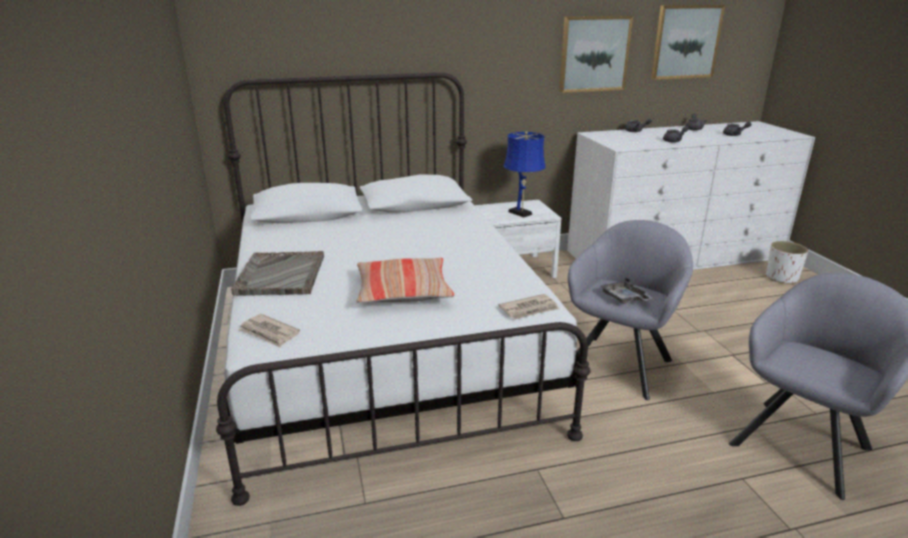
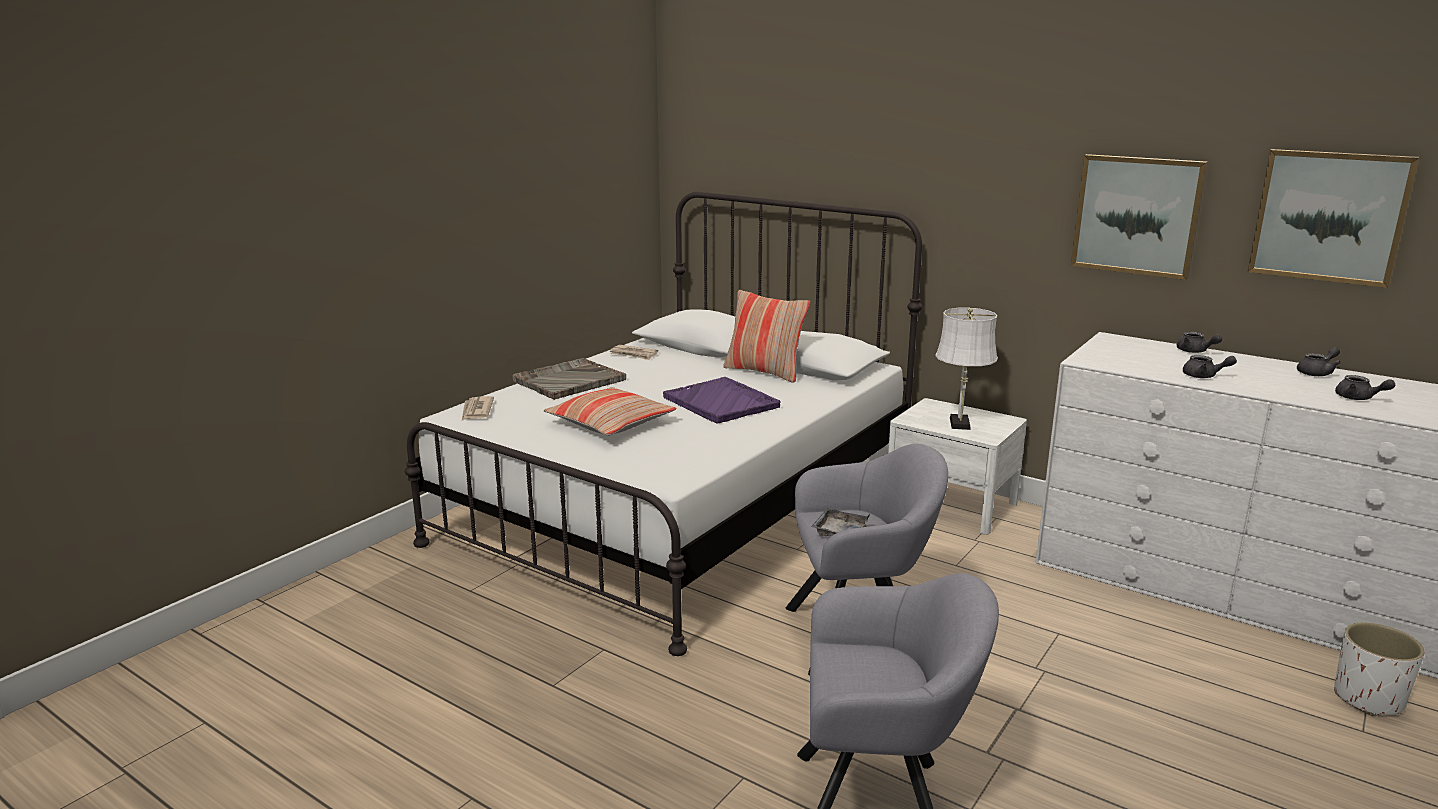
camera: 50 degrees right, 5 degrees down
newspaper [499,294,559,320] -> newspaper moved to [610,345,658,360]
blue table lamp [503,131,546,218] -> white table lamp [935,308,998,430]
none -> purple tray [663,377,780,424]
none -> pillow [723,290,810,383]

